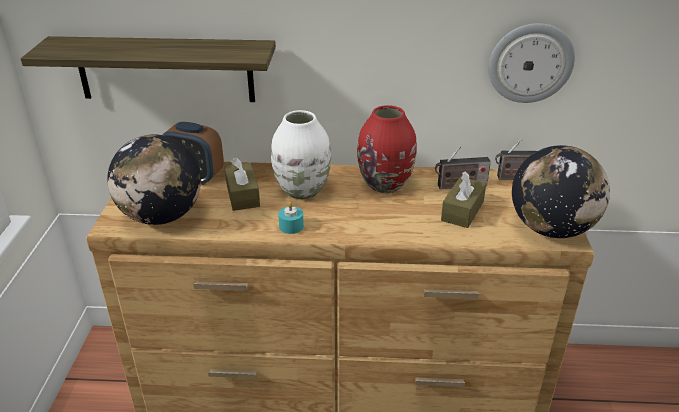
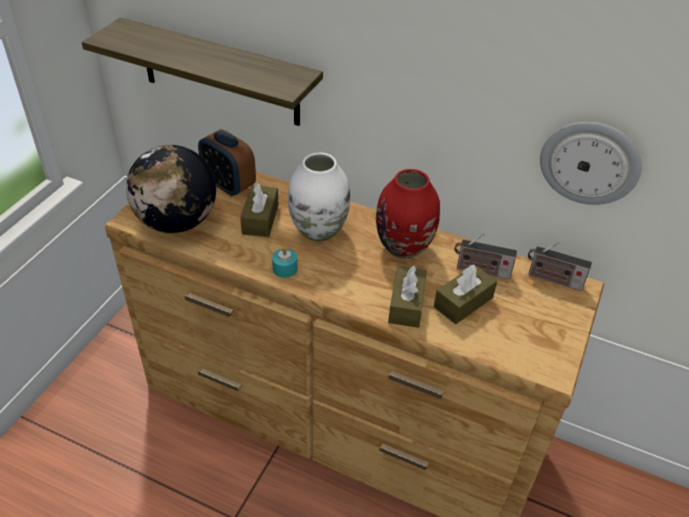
camera: 20 degrees right, 10 degrees up
globe [512,145,610,238] -> none
none -> brown tissue box [388,266,427,328]

